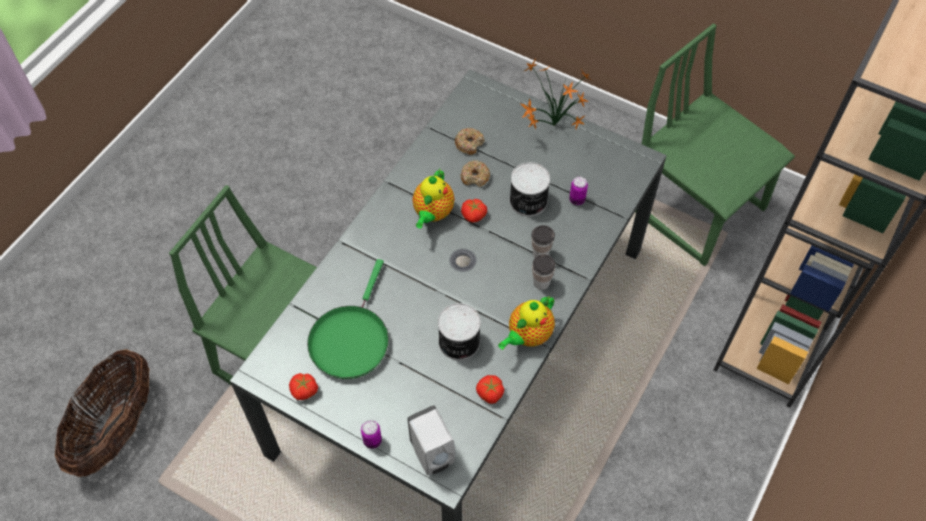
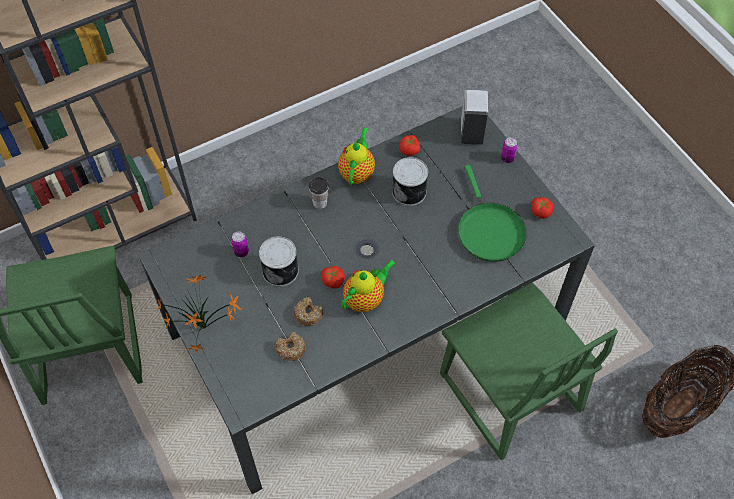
camera: 150 degrees left, 0 degrees up
green frying pan [307,259,389,379] -> green frying pan turned 120 degrees clockwise [458,165,527,262]
teapot [498,295,555,350] -> teapot turned 60 degrees counterclockwise [338,127,375,185]
cup [532,225,555,258] -> none

